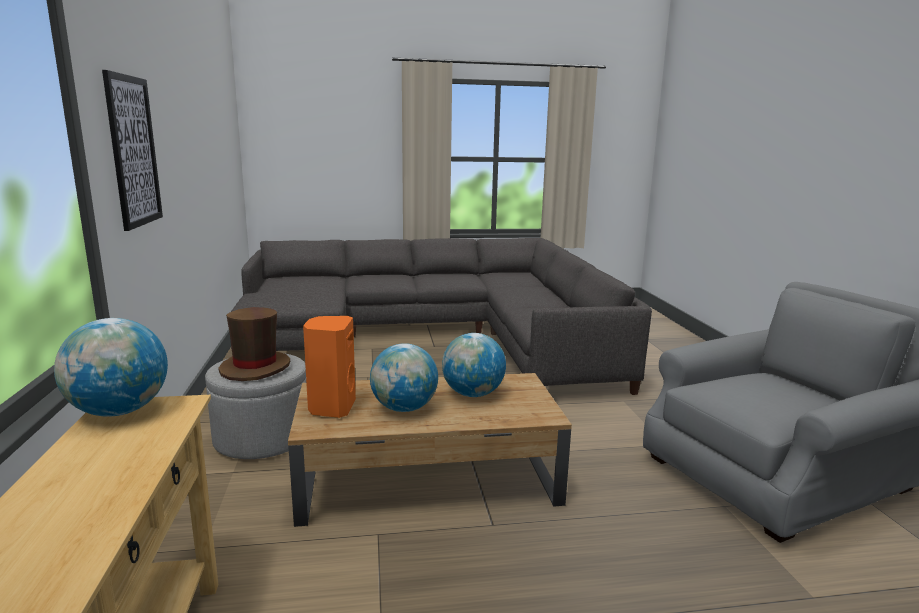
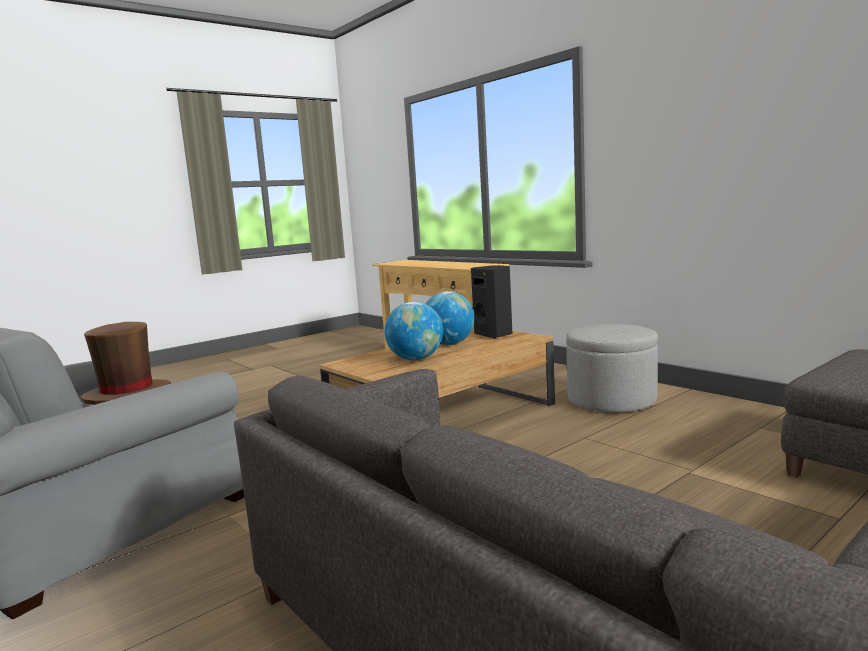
camera: 150 degrees right, 5 degrees down
globe [54,318,168,416] -> none
picture [102,70,163,231] -> none
brown hat [218,307,290,381] -> brown hat moved to [81,322,171,405]
orange speaker [303,316,356,418] -> black speaker [471,265,512,339]

